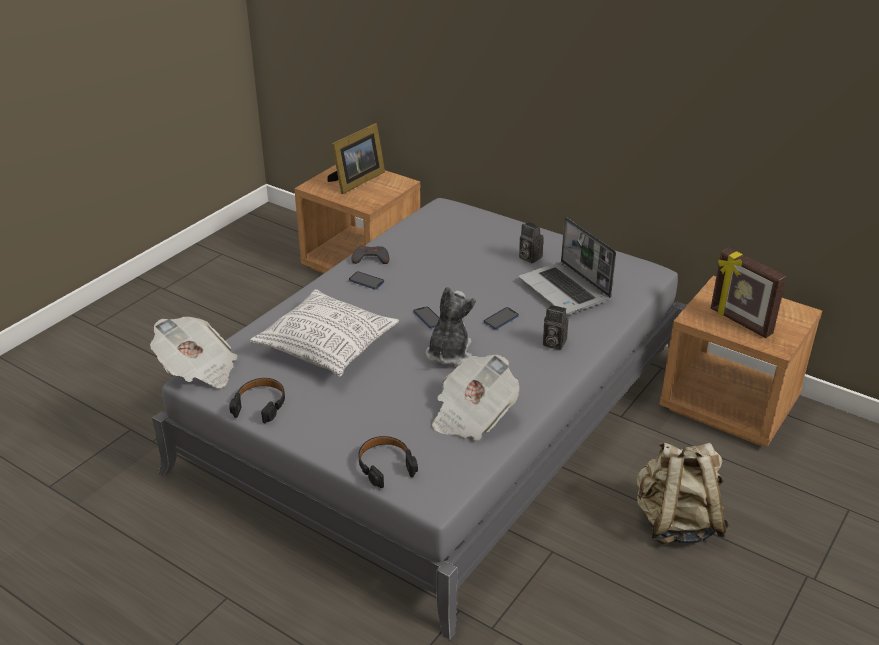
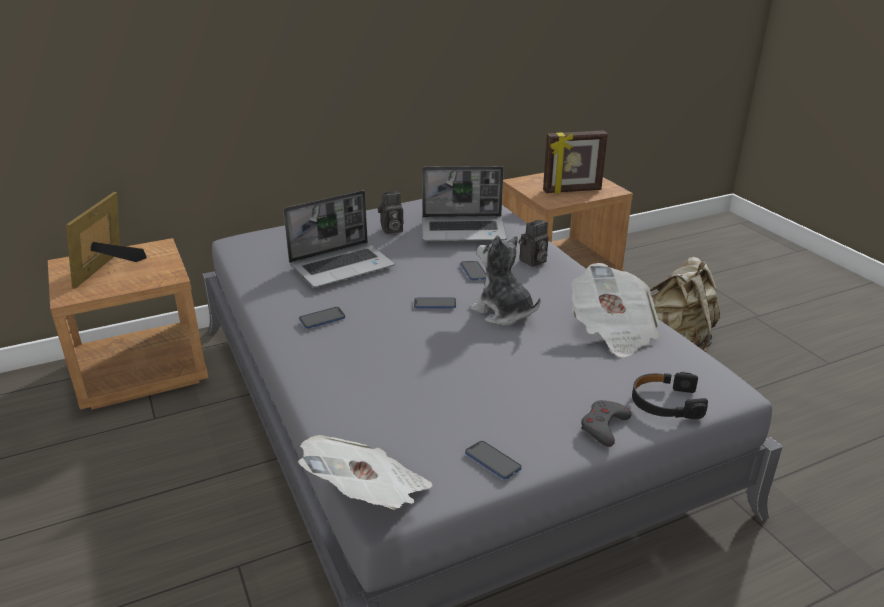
camera: 60 degrees left, 5 degrees down
black headphones [229,378,285,423] -> phone [465,441,522,479]
pillow [250,289,399,377] -> none
picture frame [327,123,385,194] -> picture frame turned 150 degrees counterclockwise [66,192,147,289]
grey game controller [351,246,389,264] -> grey game controller moved to [581,400,632,447]
none -> laptop [283,190,395,287]

